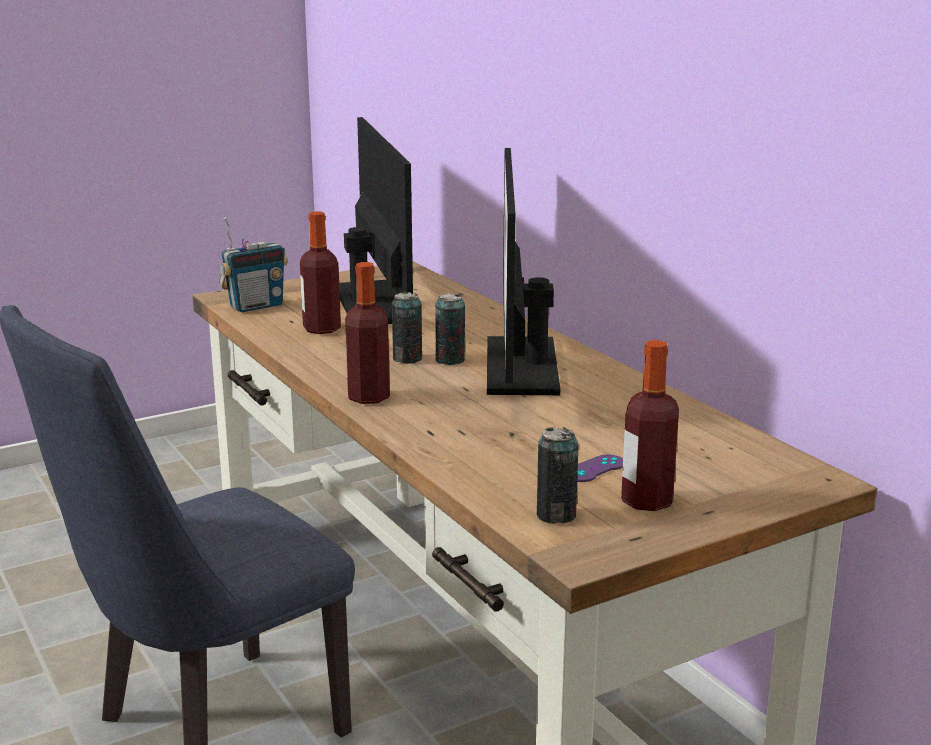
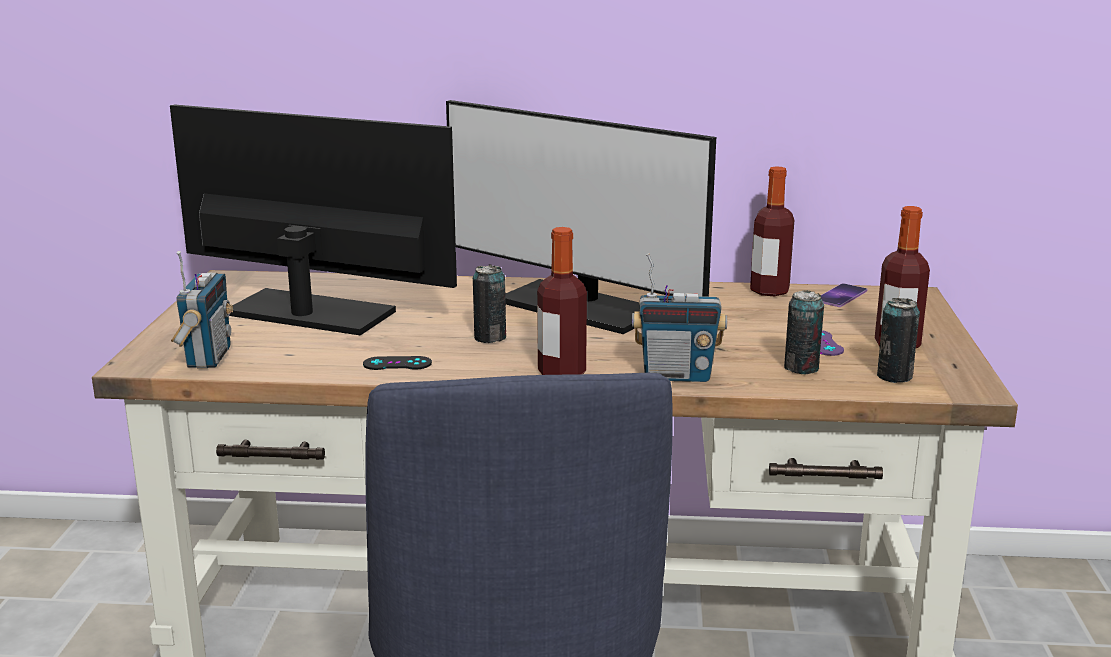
camera: 55 degrees left, 0 degrees up
bottle [300,211,341,334] -> bottle moved to [750,166,794,296]
can [435,293,465,365] -> can moved to [784,290,824,374]
none -> black game controller [363,356,432,370]
none -> radio [632,253,727,382]
none -> phone [821,283,867,307]

